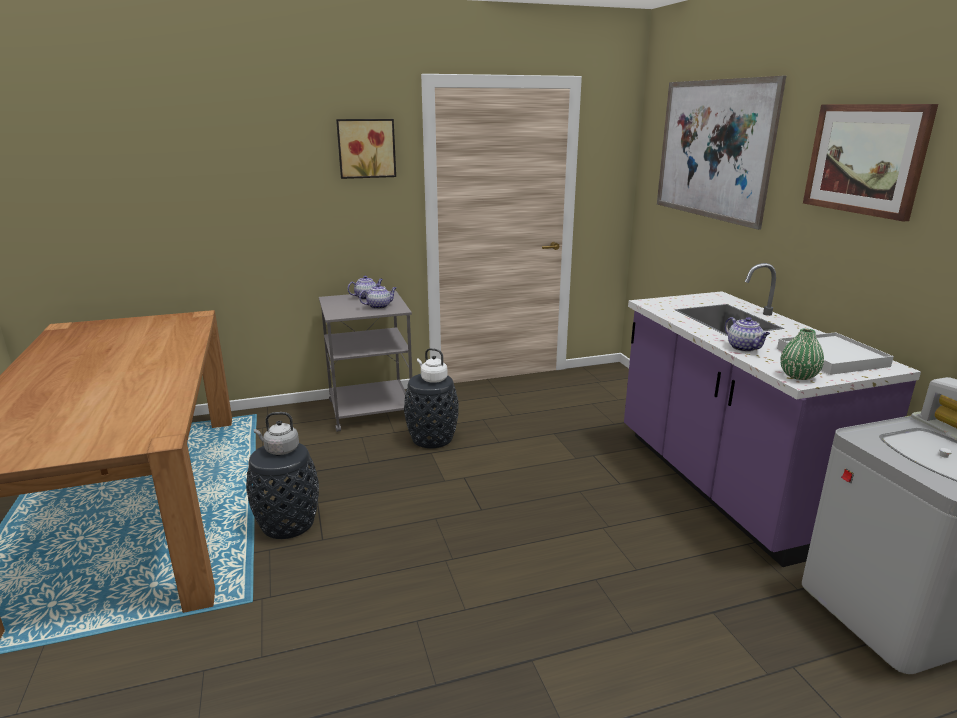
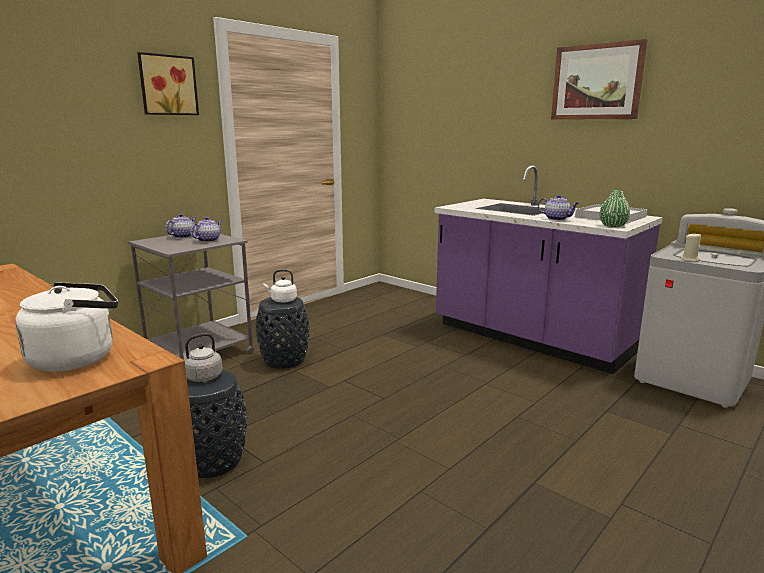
camera: 30 degrees left, 5 degrees down
picture [657,76,786,230] -> none
none -> white kettle [15,282,118,372]
none -> beige candle [681,232,701,262]

